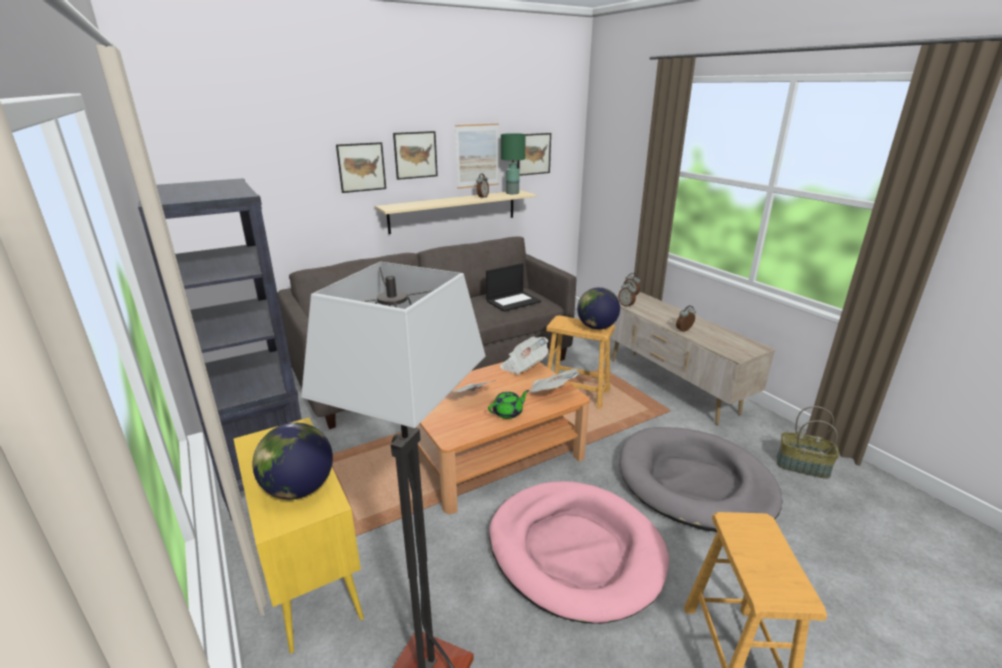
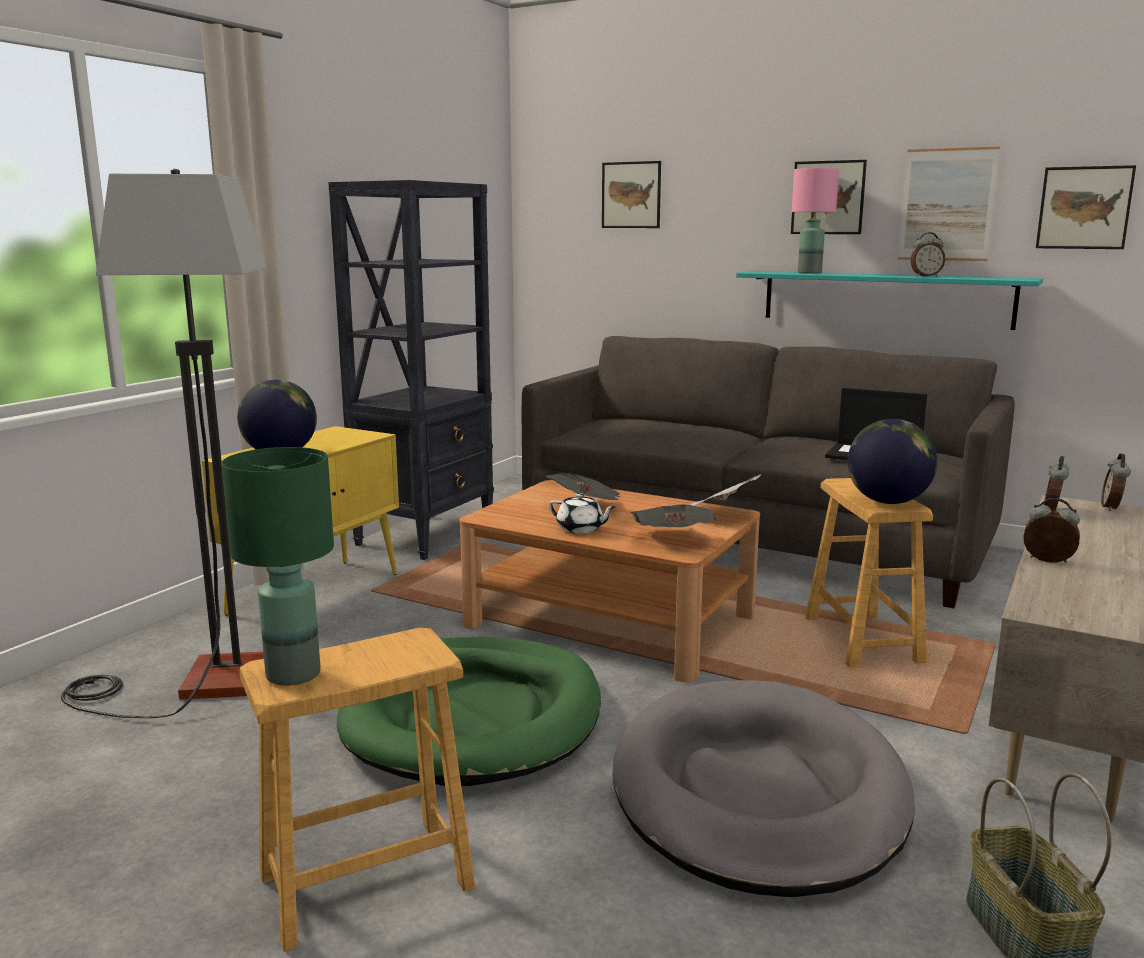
camera: 60 degrees right, 10 degrees down
picture [336,142,386,193] -> picture moved to [602,161,661,228]
beige shelf [375,190,536,234] -> turquoise shelf [736,271,1043,330]
green teapot [488,390,529,419] -> white teapot [549,493,616,534]
pink dog bed [489,481,669,624] -> green dog bed [337,637,601,786]
green table lamp [501,133,526,194] -> green table lamp moved to [221,447,334,686]
none -> pink table lamp [792,168,839,274]

